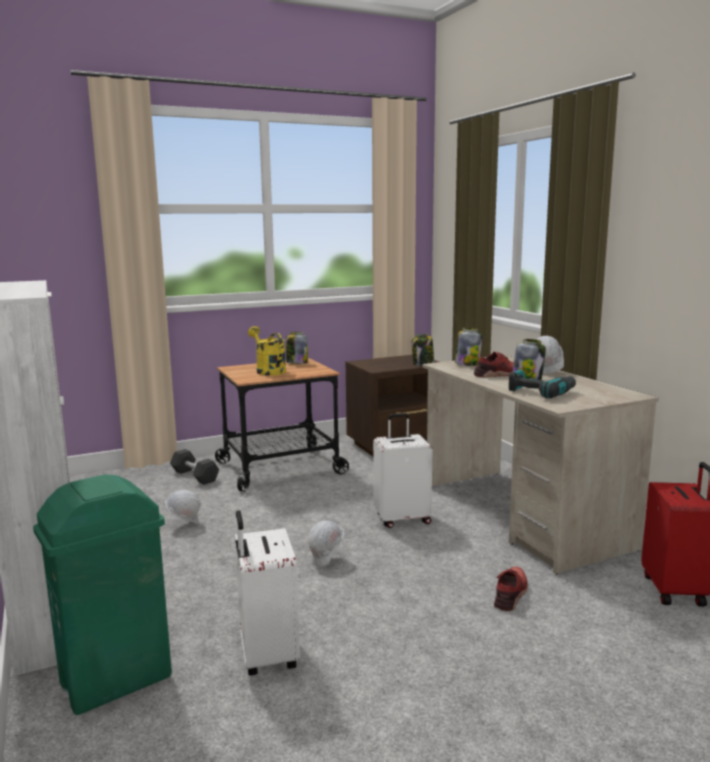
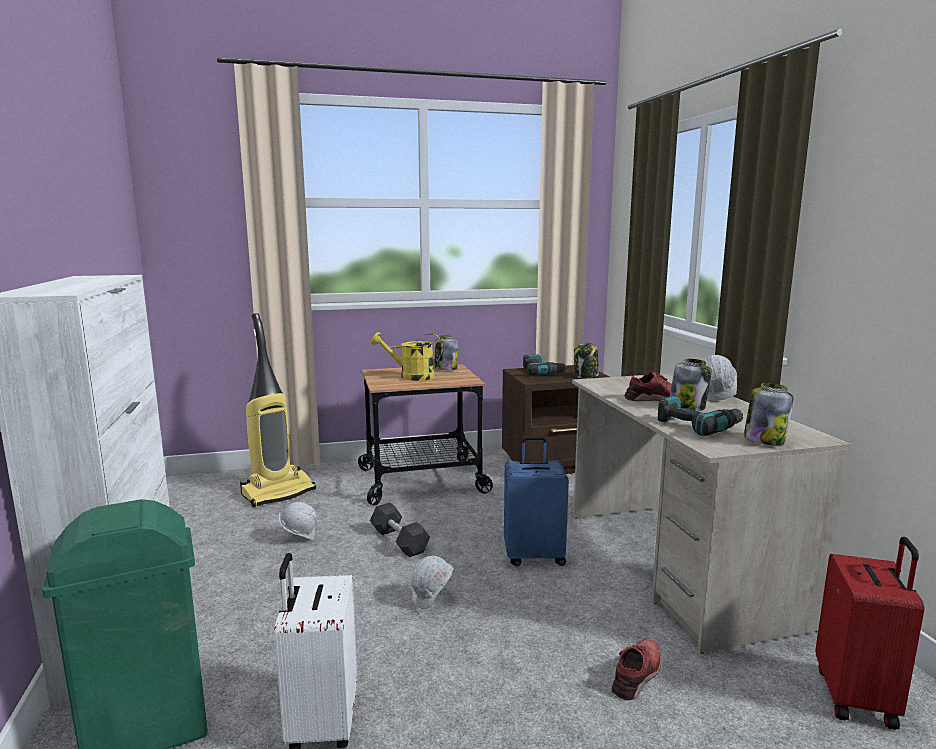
camera: 10 degrees right, 0 degrees up
black dumbbell [170,449,220,485] -> black dumbbell moved to [370,503,430,557]
yellow watering can [248,326,286,376] -> yellow watering can turned 60 degrees counterclockwise [371,332,443,381]
white suitcase [373,413,433,528] -> blue suitcase [504,436,569,566]
jar [455,328,482,366] -> jar moved to [744,383,794,446]
none -> vacuum cleaner [240,313,316,507]
none -> power drill [523,354,569,375]

